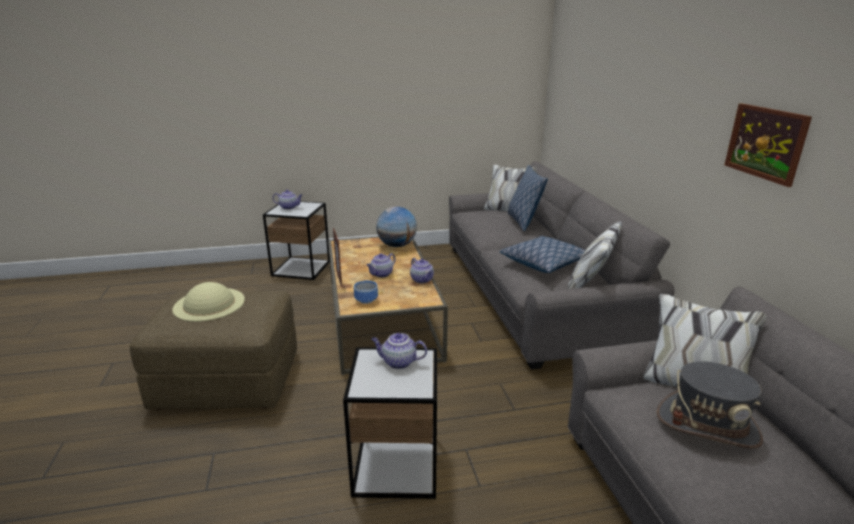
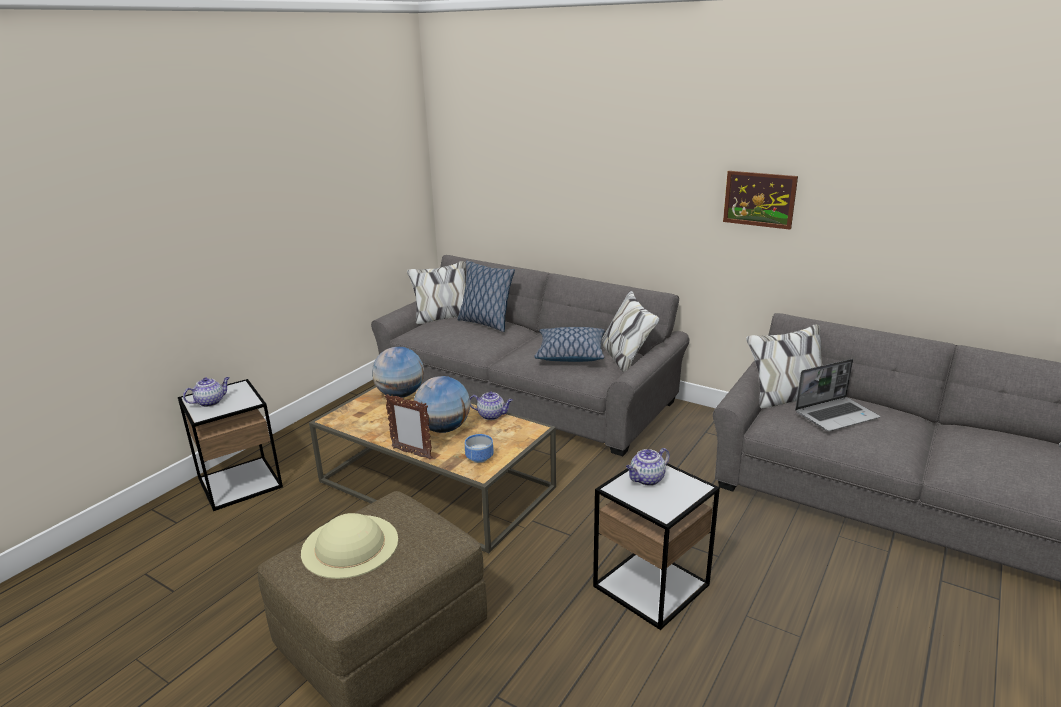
camera: 45 degrees left, 0 degrees up
teapot [366,253,396,278] -> globe [414,376,470,433]
grey hat [657,361,763,449] -> laptop [795,359,880,431]

